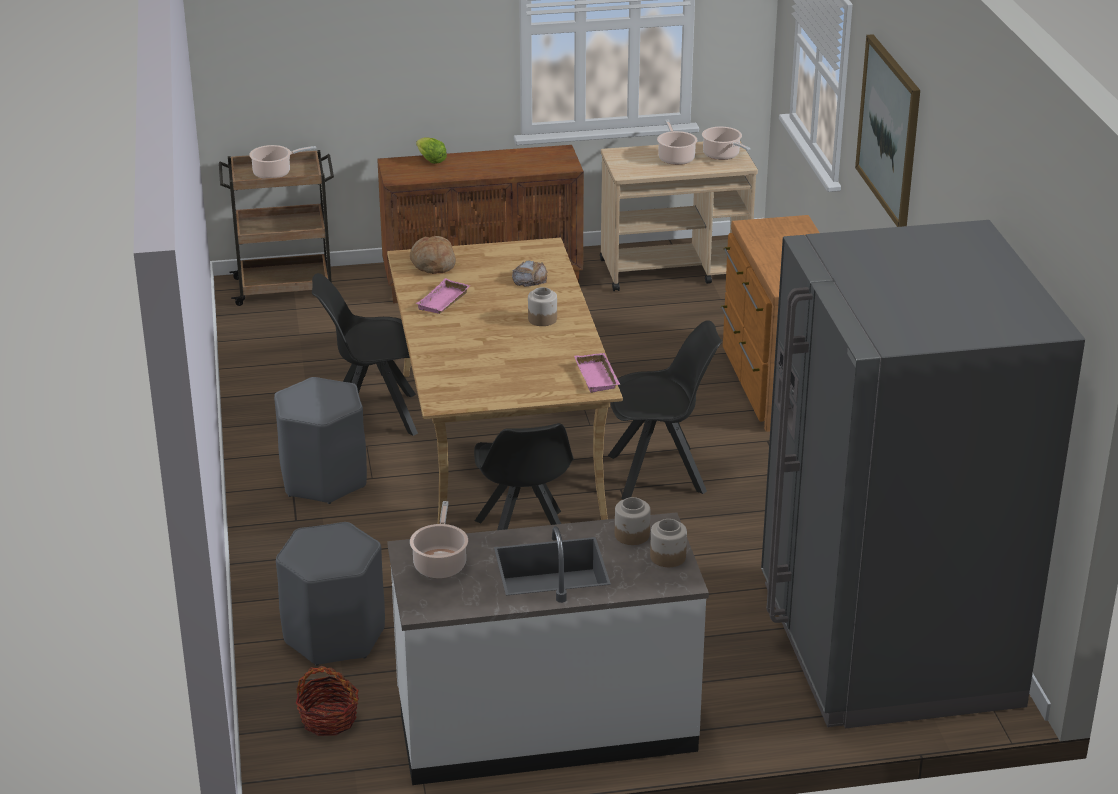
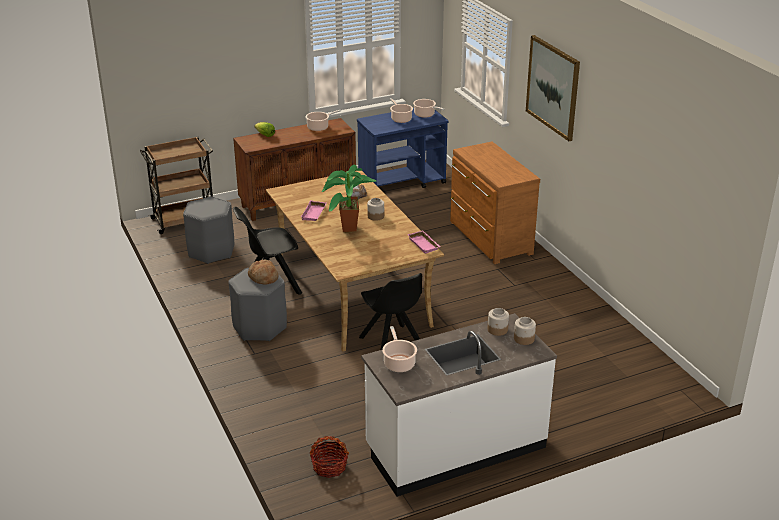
camera: 15 degrees left, 0 degrees up
cooking pot [249,145,316,179] -> cooking pot moved to [306,110,341,131]
grey stool [276,522,385,666] -> grey stool moved to [183,197,234,264]
bread [410,236,456,274] -> bread moved to [248,260,279,285]
beige cart [600,141,758,291] -> blue cart [357,108,449,188]
black chair [608,320,722,500] -> none
grey fridge [761,220,1085,729] -> none
none -> potted plant [322,165,376,232]

